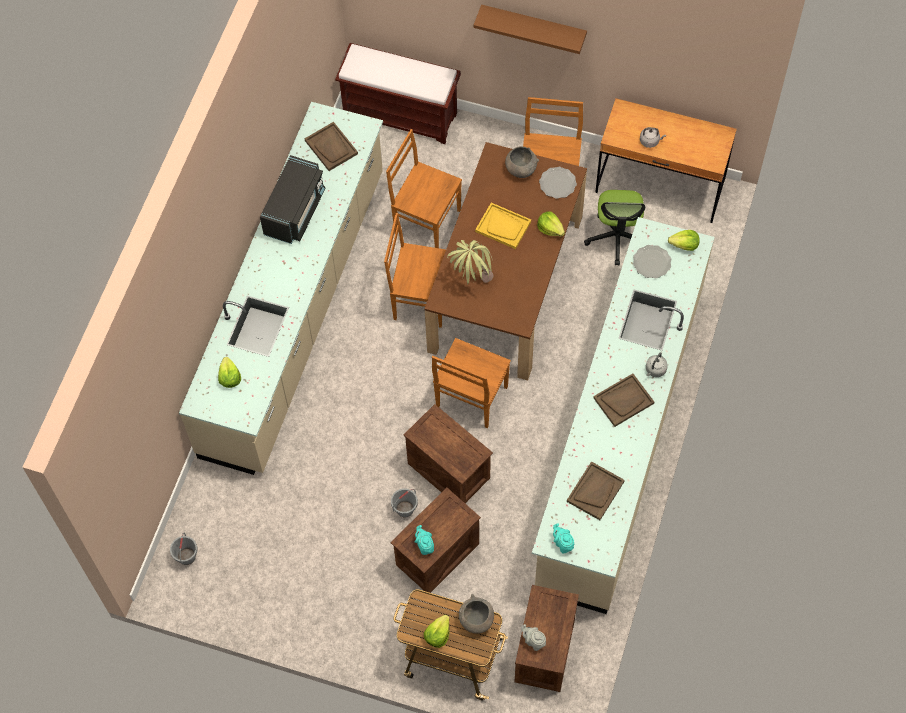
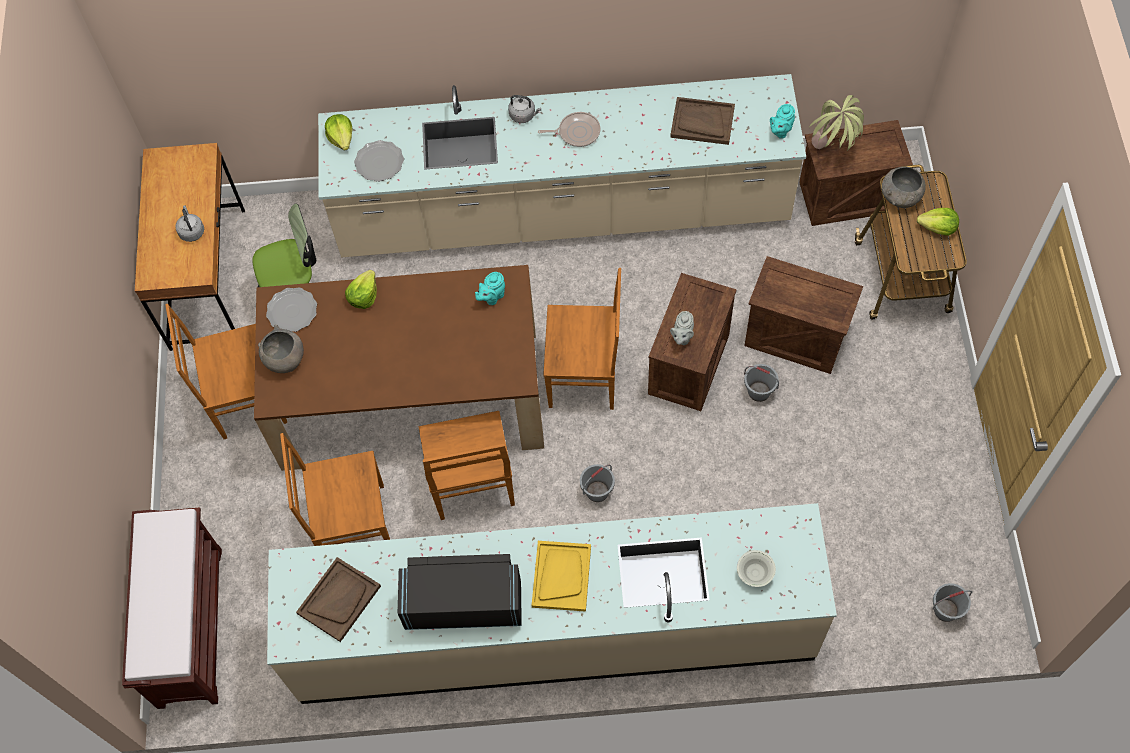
camera: 110 degrees left, 0 degrees up
lettuce [218,357,241,388] -> white bowl [737,550,776,587]
brown chair [386,129,462,248] -> brown chair turned 75 degrees clockwise [280,433,390,546]
turquoise teapot [415,525,434,555] -> turquoise teapot moved to [475,272,505,305]
potted plant [447,240,494,285] -> potted plant moved to [809,95,864,151]
brown shelf [474,5,587,54] -> none
yellow tray [475,203,531,249] -> yellow tray moved to [532,541,591,611]
grey teapot [521,624,546,651] -> grey teapot moved to [670,311,694,345]
brown tray [594,373,654,427] -> frying pan [538,112,600,147]
none -> grey bucket [580,464,615,502]

